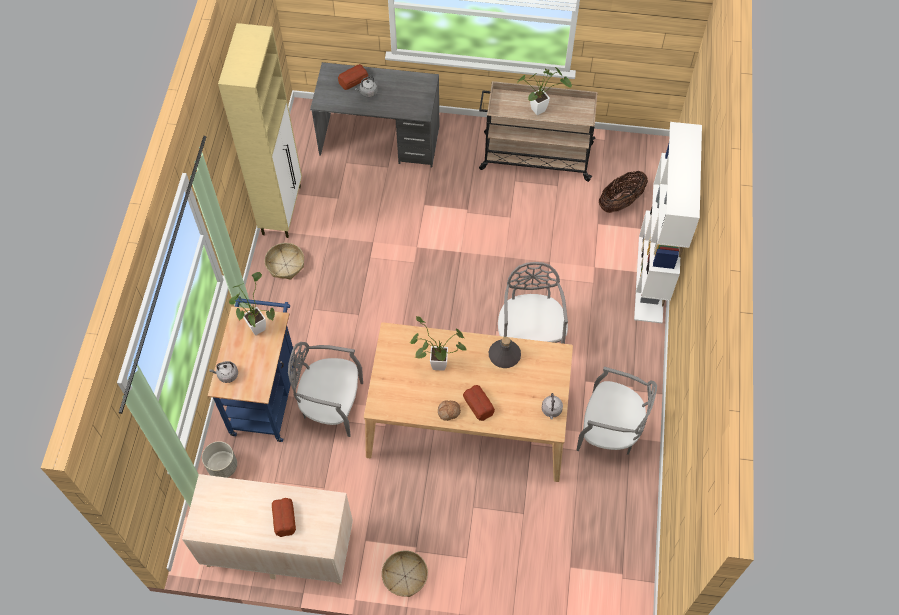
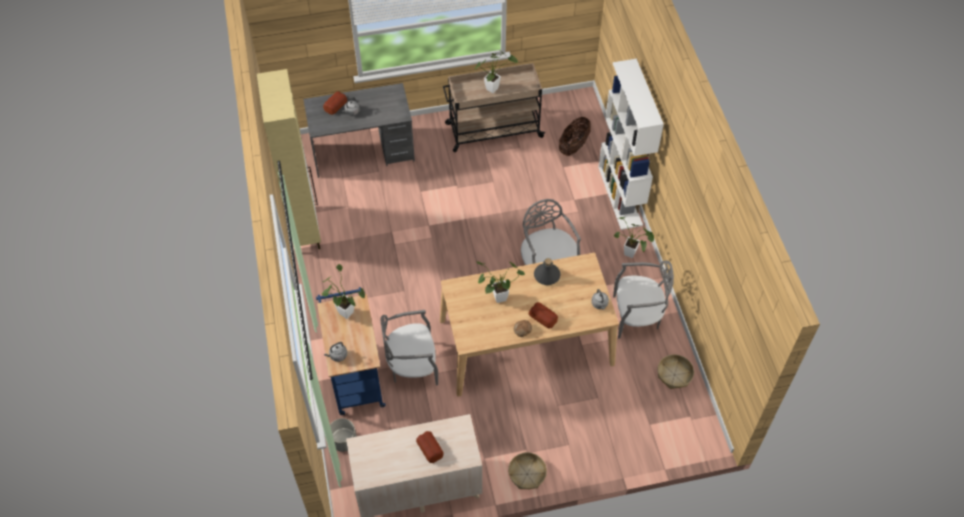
camera: 20 degrees left, 5 degrees down
basket [265,243,304,280] -> basket moved to [658,354,694,389]
none -> potted plant [614,217,654,258]

